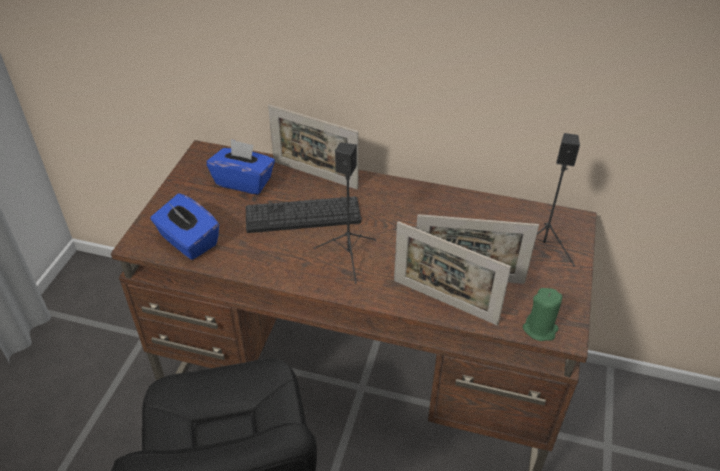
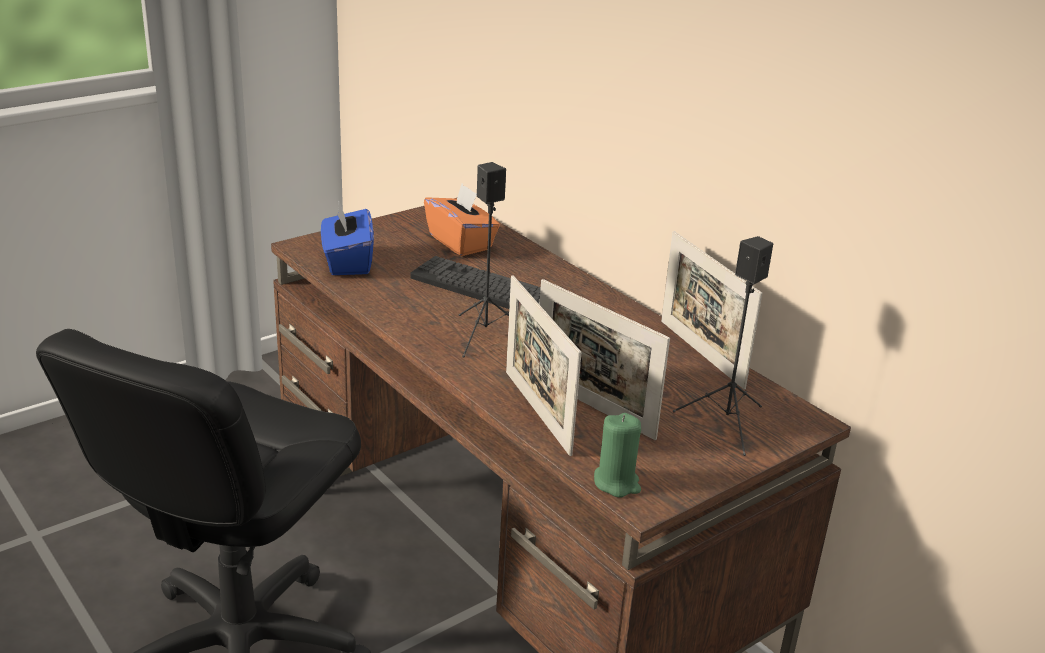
camera: 35 degrees right, 15 degrees down
blue tissue box [207,139,275,195] -> orange tissue box [424,183,500,256]
picture frame [268,105,358,189] -> picture frame moved to [661,231,762,389]

